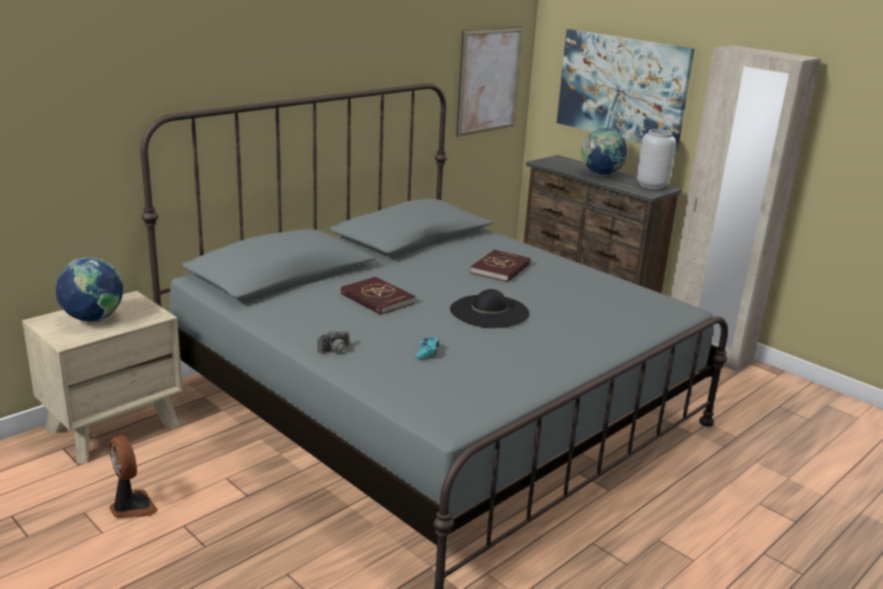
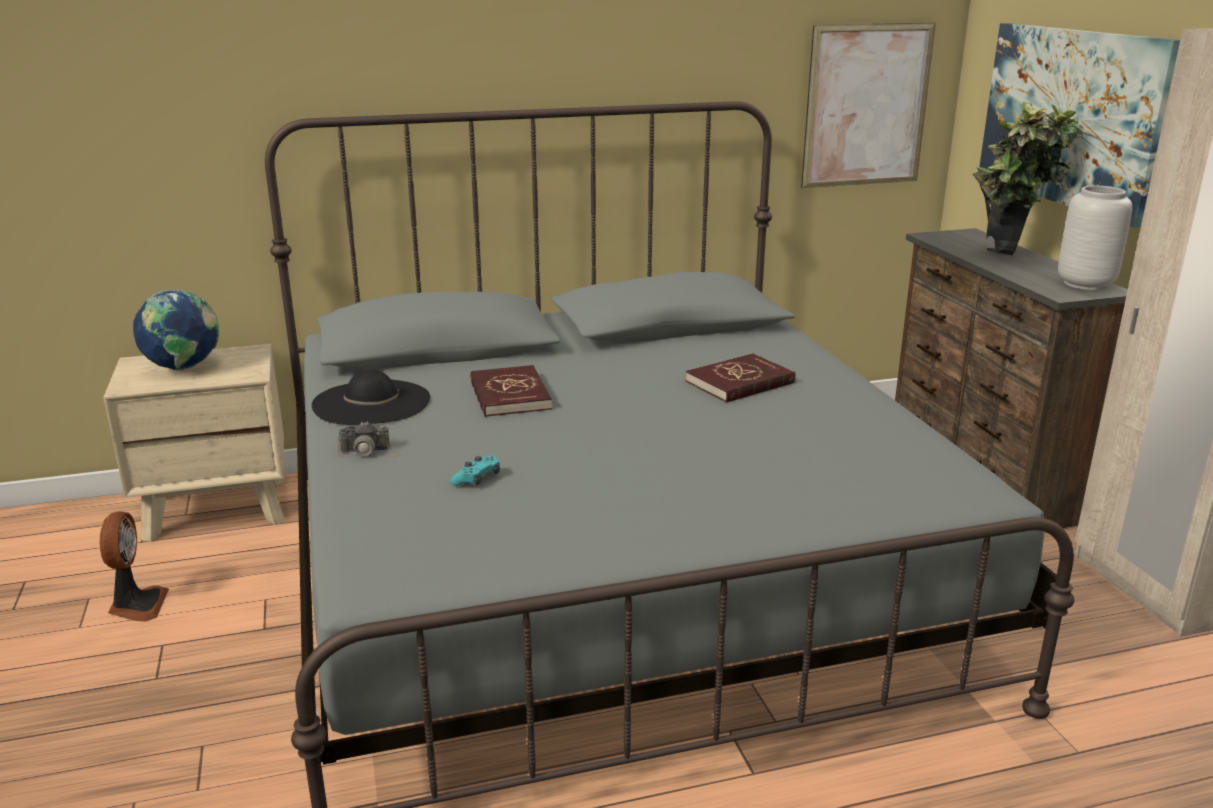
camera: 30 degrees right, 0 degrees up
black hat [450,289,530,328] -> black hat moved to [312,370,430,425]
globe [581,127,627,176] -> potted plant [972,101,1084,255]

